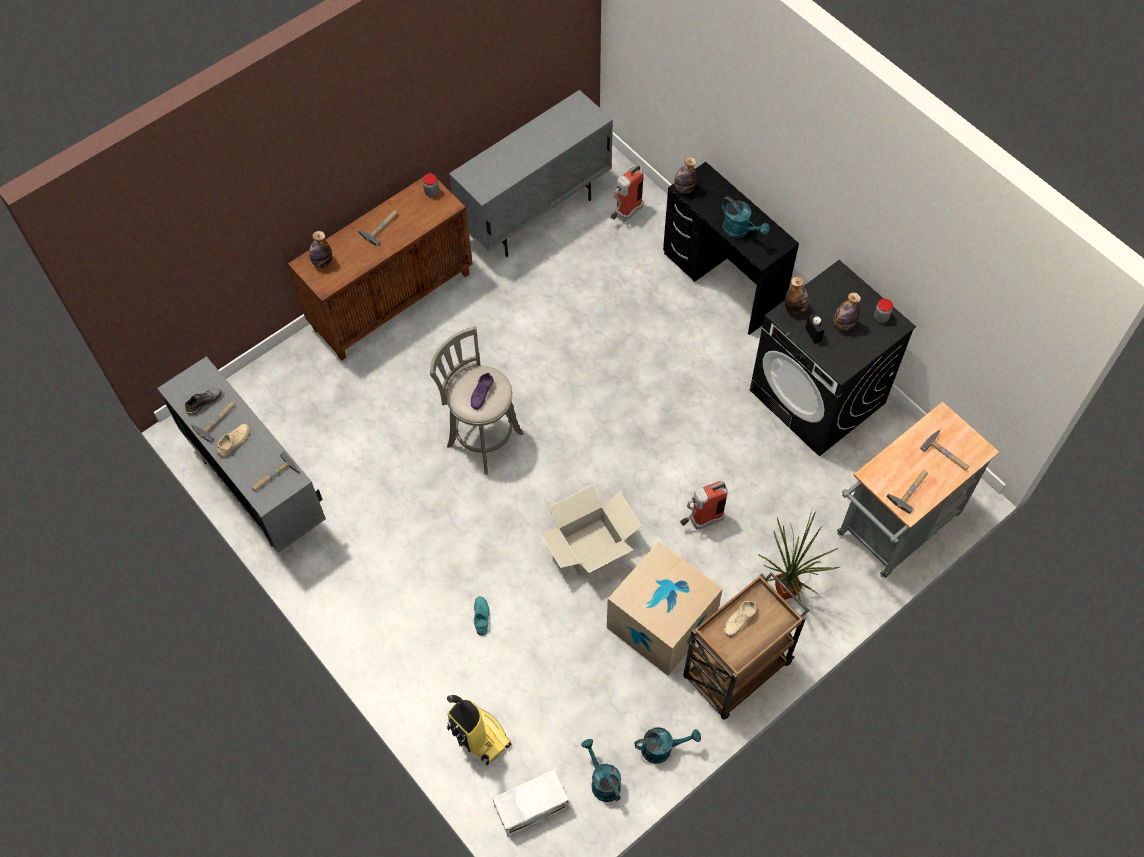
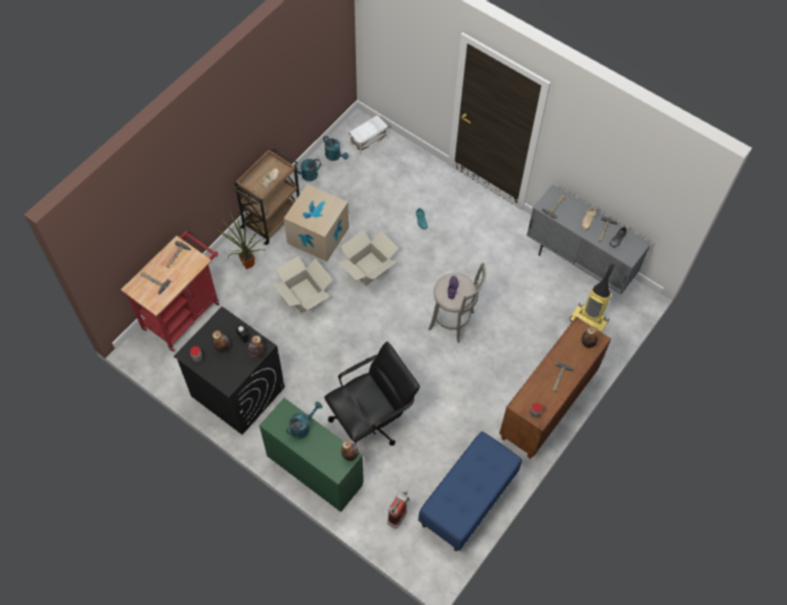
camera: 165 degrees right, 0 degrees up
vacuum cleaner [447,695,511,765] -> vacuum cleaner moved to [569,263,615,332]
grey cabinet [449,90,613,257] -> blue bench [418,431,522,551]
black desk [663,162,799,335] -> green desk [259,398,364,512]
fire extinguisher [680,481,728,530] -> cardboard box [273,256,332,314]
turquoise watering can [721,196,769,238] -> turquoise watering can turned 105 degrees clockwise [286,402,323,439]
grey cart [837,402,999,578] -> red cart [121,231,220,352]
none -> black office chair [324,341,420,446]

